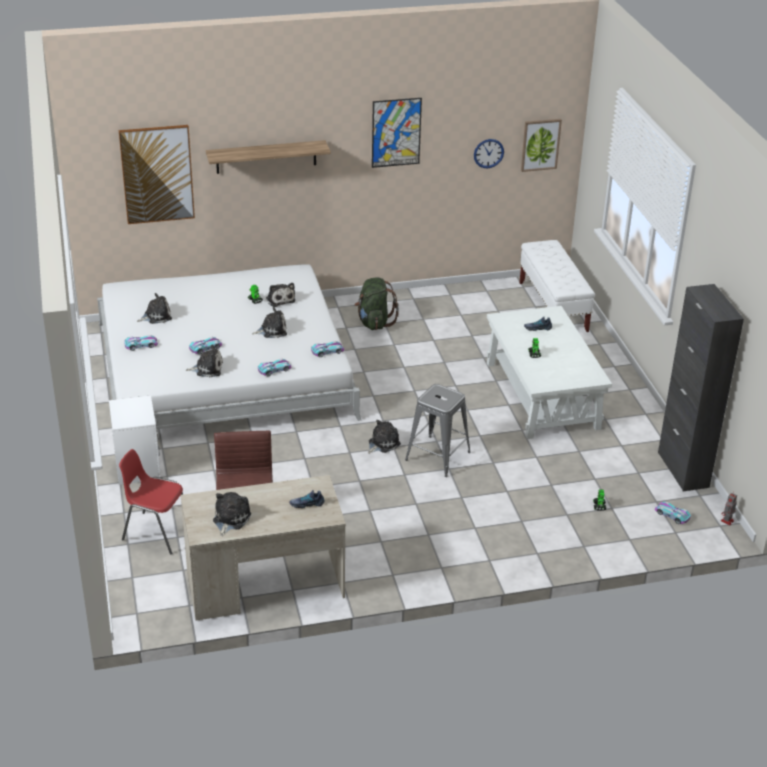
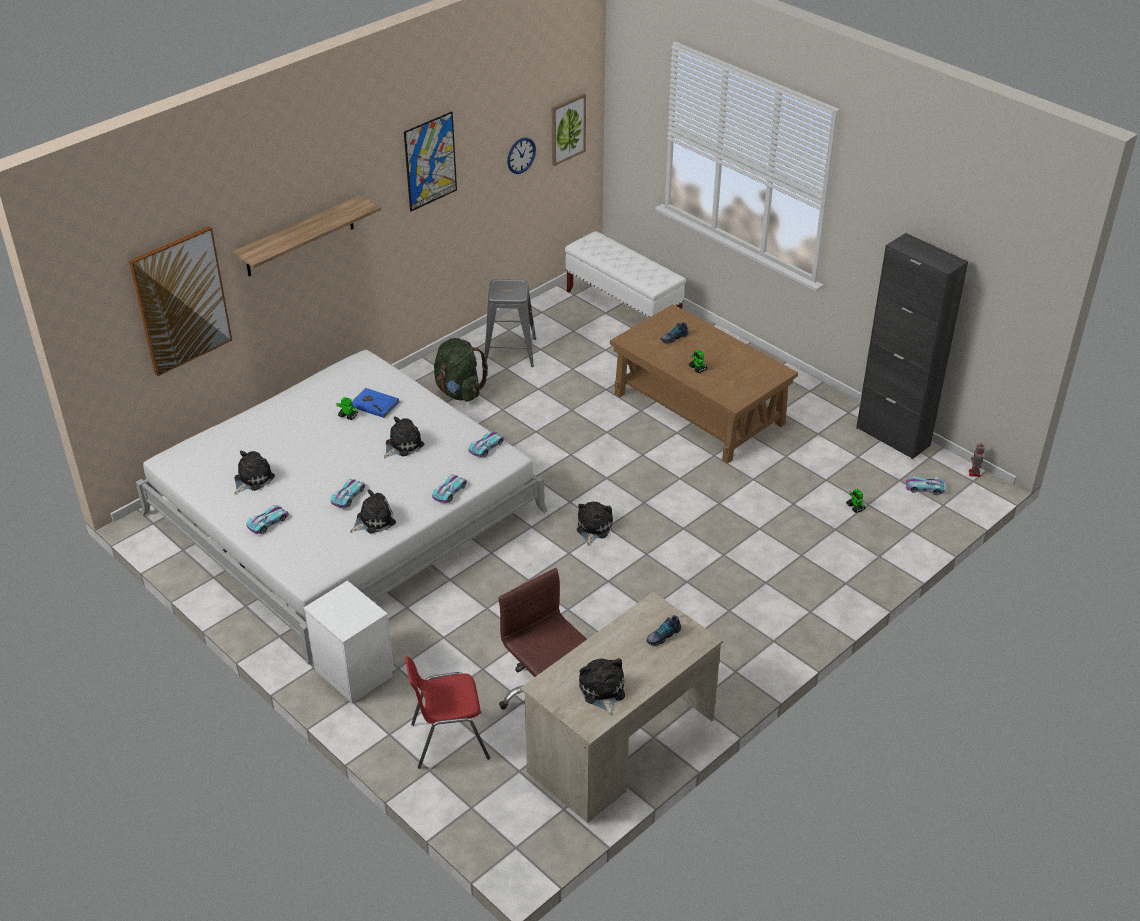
camera: 30 degrees left, 5 degrees up
plush toy [266,283,295,307] -> blue book [352,388,400,418]
grey stool [405,384,471,477] -> grey stool moved to [484,279,536,367]
white coffee table [487,306,612,439] -> brown coffee table [610,304,798,463]

